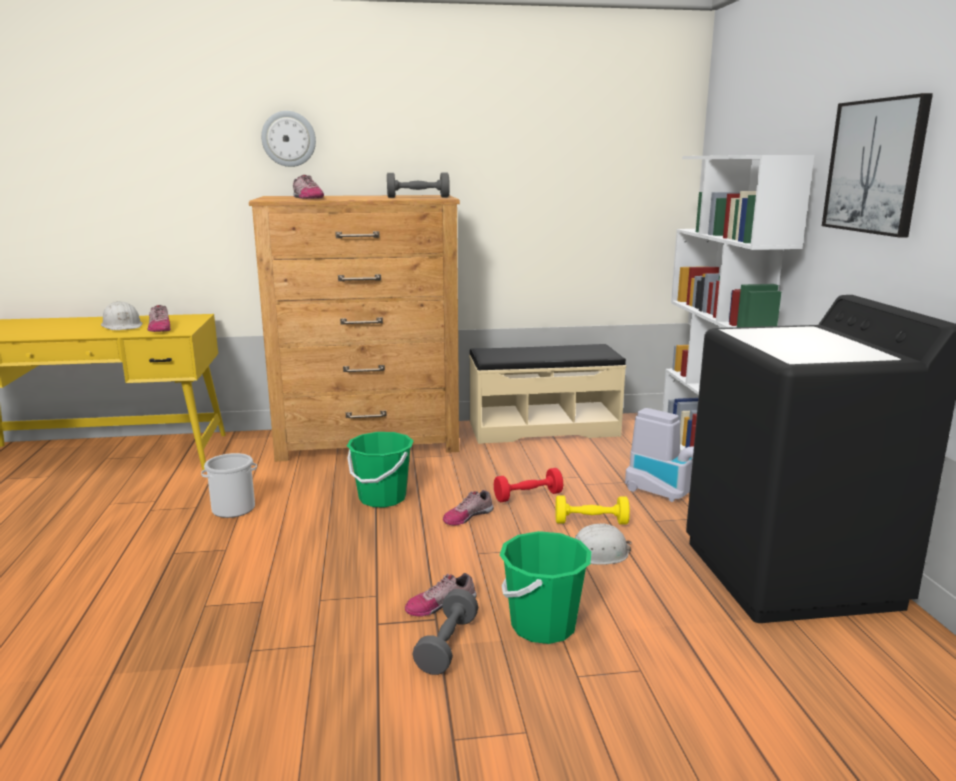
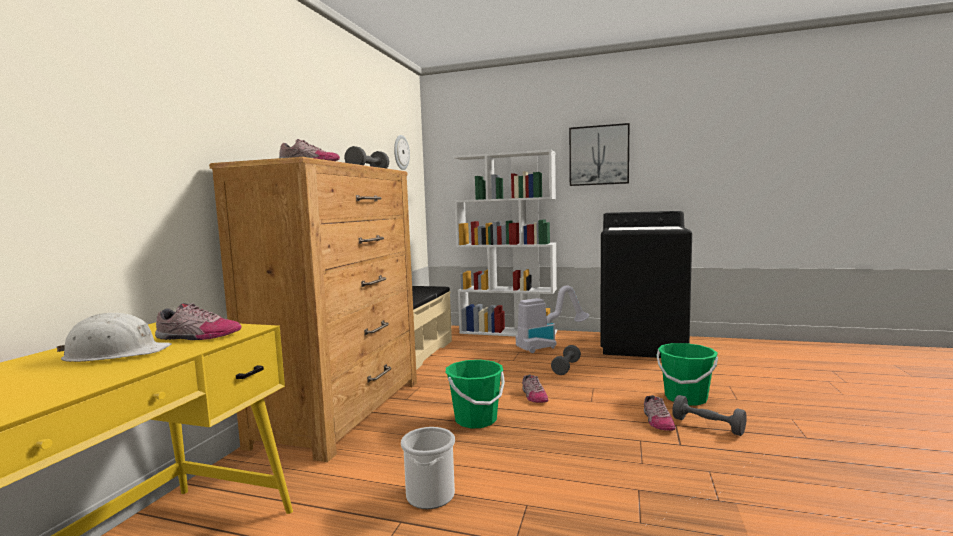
camera: 65 degrees left, 10 degrees down
wall clock [261,111,316,167] -> wall clock moved to [394,135,410,170]
red dumbbell [494,468,563,502] -> none
yellow dumbbell [555,495,630,525] -> grey dumbbell [551,345,581,375]
white hard hat [575,524,632,565] -> none

